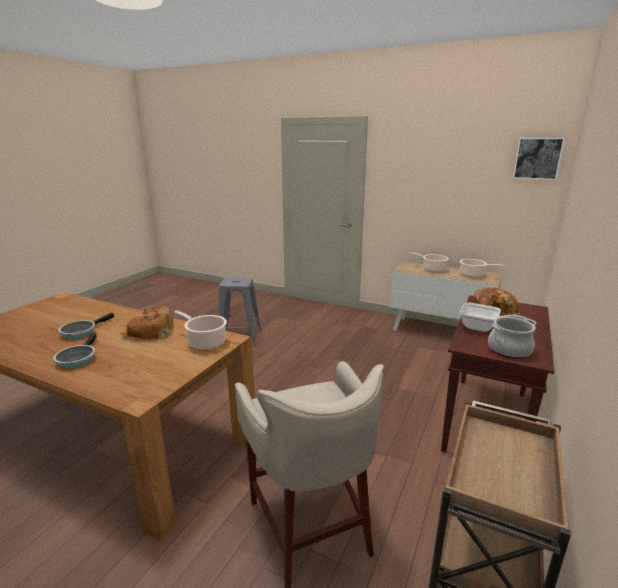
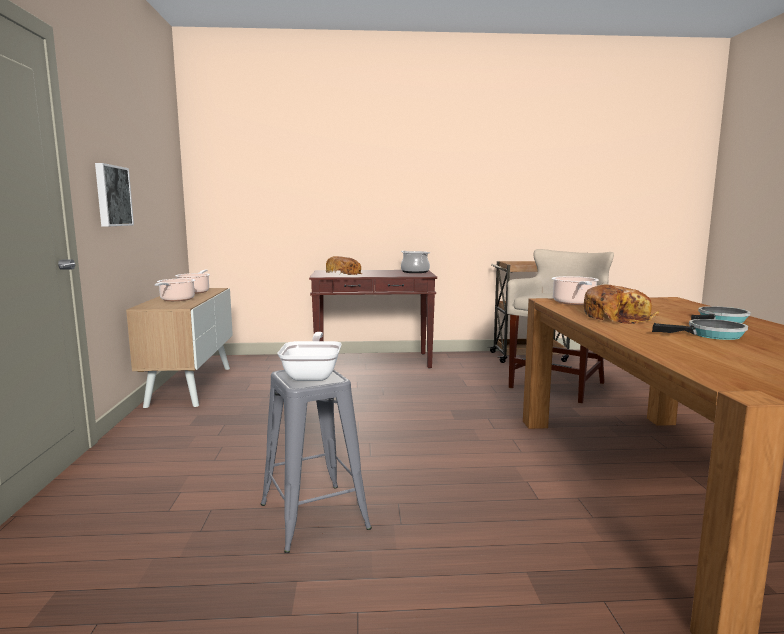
camera: 120 degrees left, 10 degrees down
frying pan [460,303,528,332] -> frying pan moved to [278,332,342,381]
picture [513,138,565,180] -> picture moved to [95,163,134,226]

